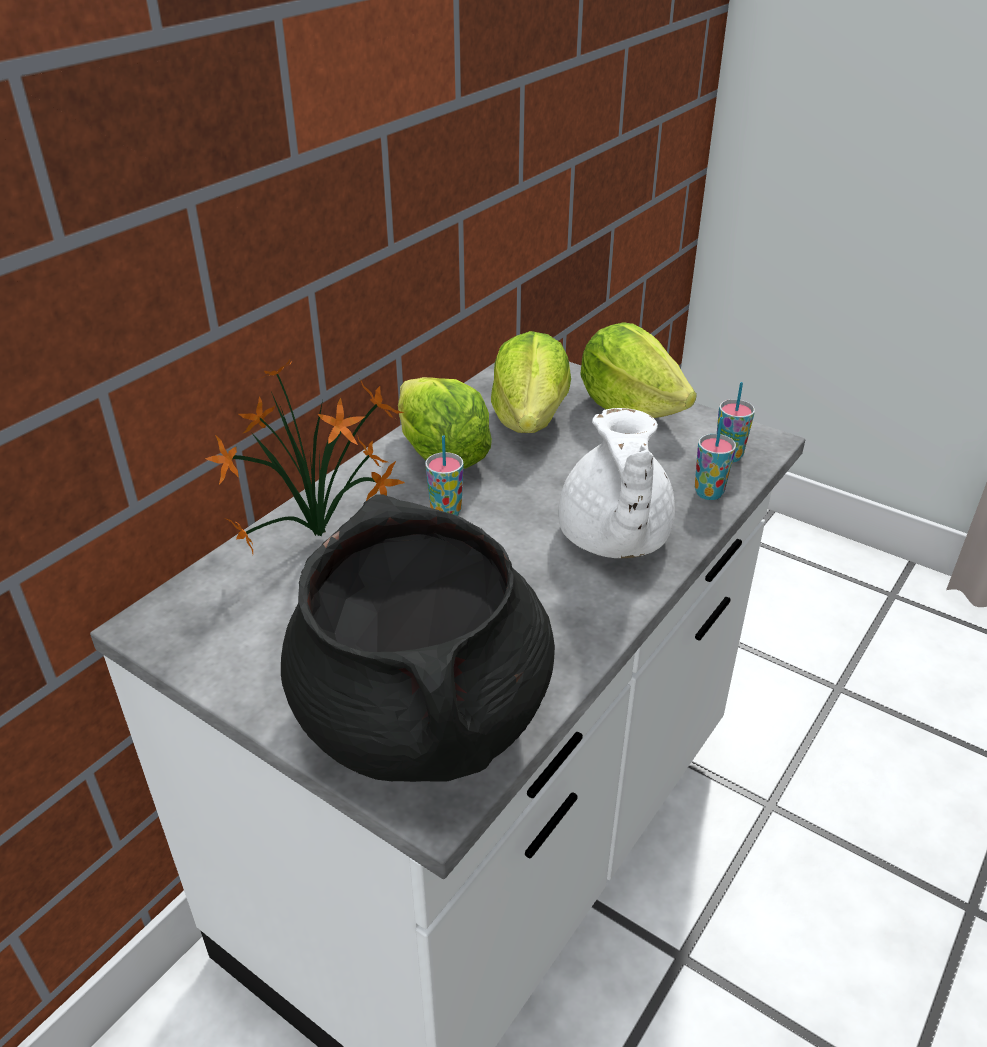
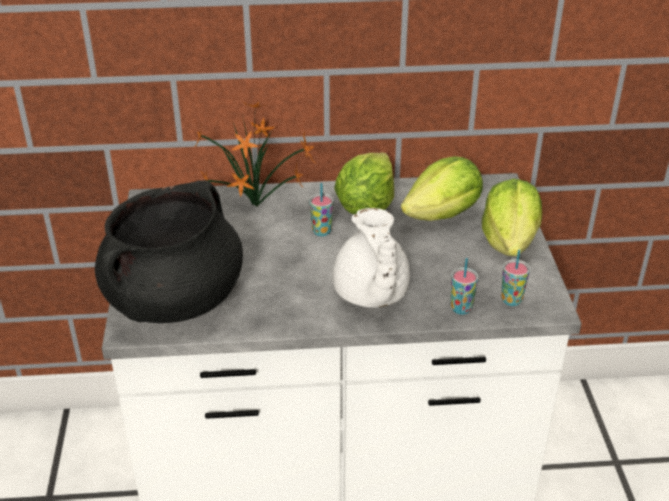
camera: 50 degrees right, 0 degrees up
white teapot [558,408,675,558] -> white teapot turned 60 degrees counterclockwise [333,208,410,308]

